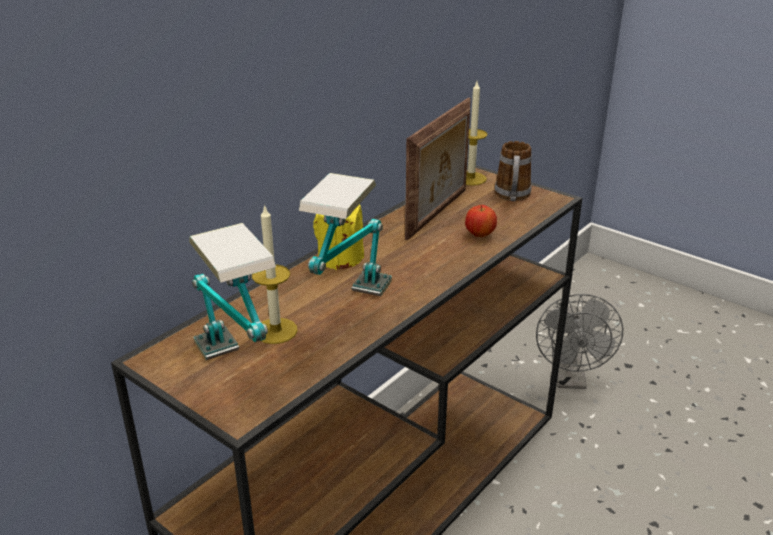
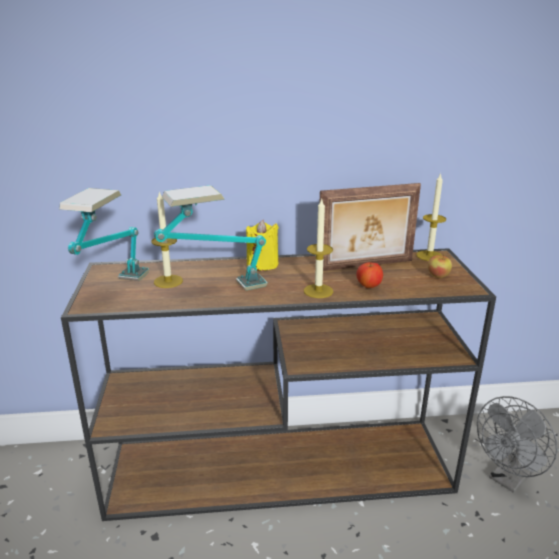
camera: 45 degrees right, 5 degrees down
mug [495,141,532,201] -> apple [428,254,452,278]
none -> candle [304,199,333,298]

